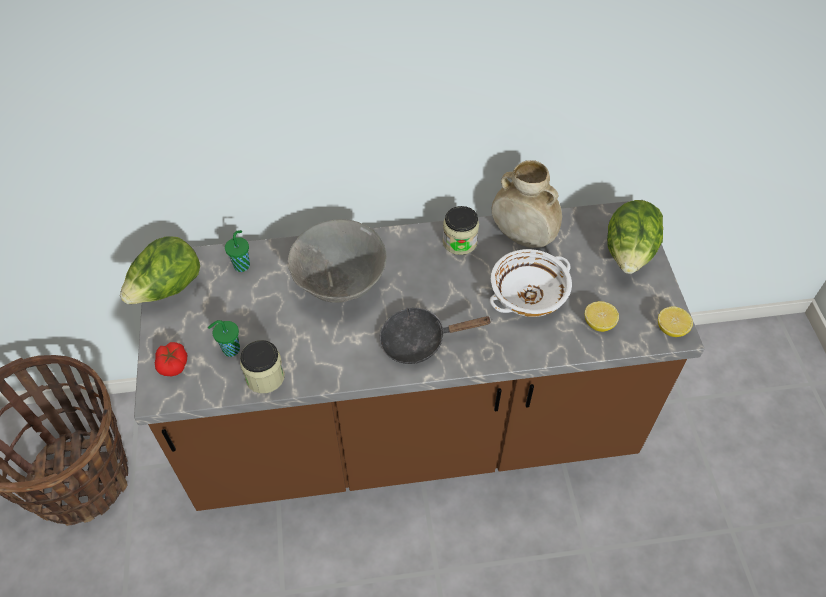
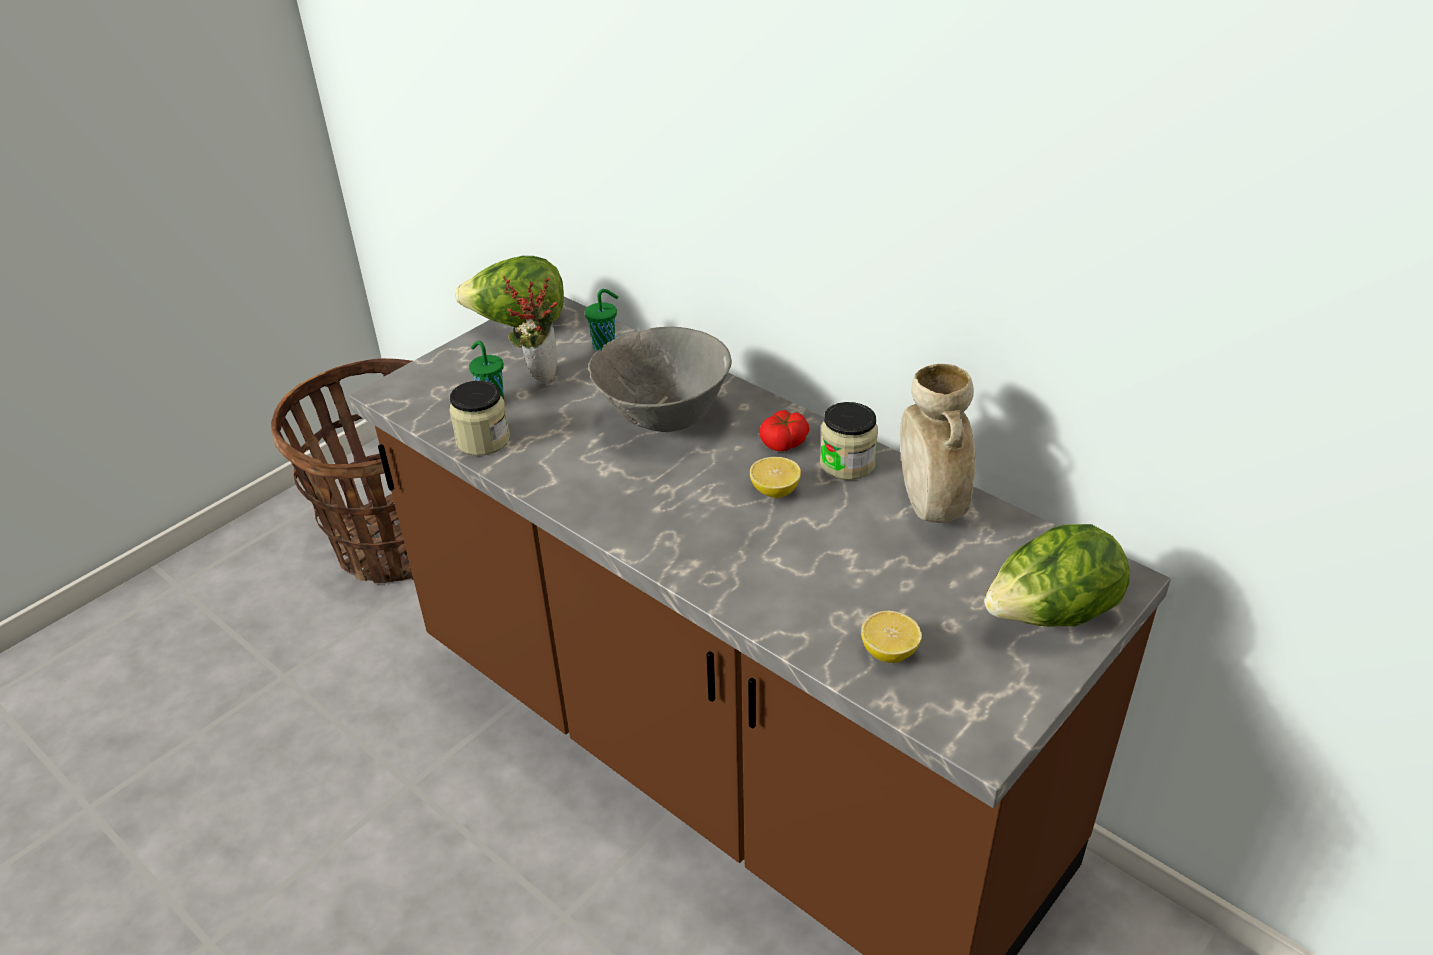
camera: 50 degrees right, 15 degrees down
tomato [155,342,187,376] -> tomato moved to [759,410,810,451]
black frying pan [380,307,492,364] -> none
white bowl [490,249,572,317] -> none
lemon [658,306,693,337] -> lemon moved to [750,457,801,498]
none -> potted plant [503,276,558,385]

